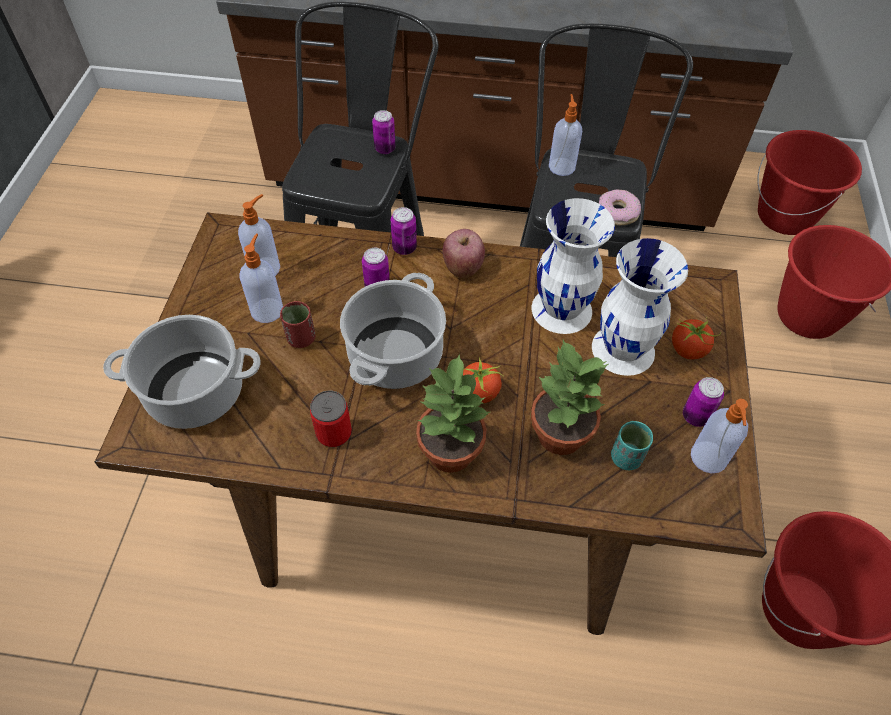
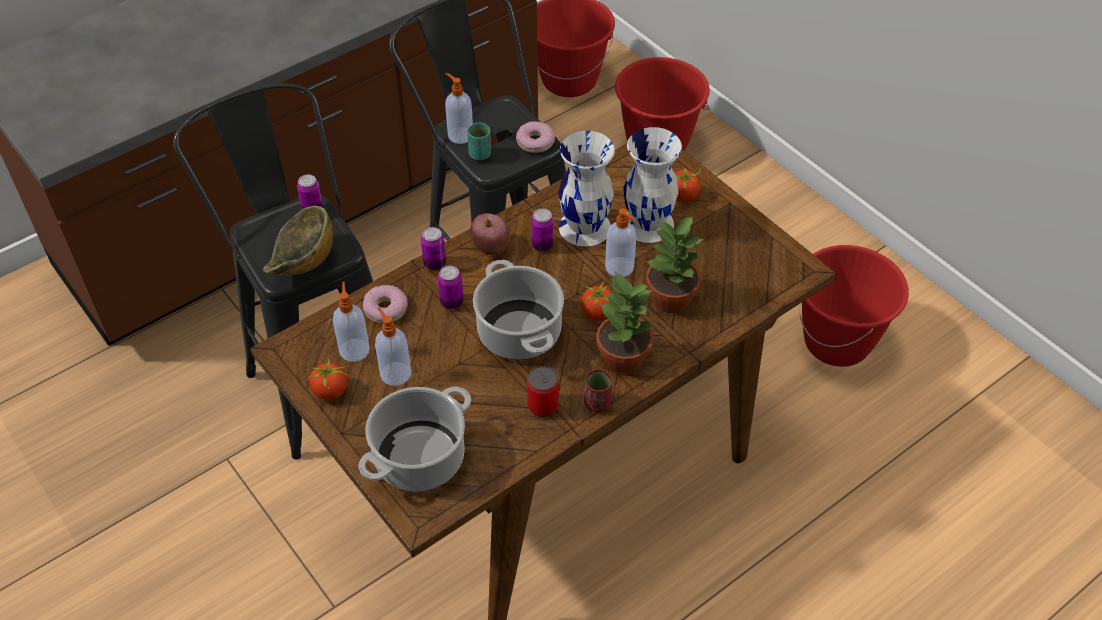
camera: 45 degrees left, 5 degrees down
red cup [280,301,315,348] -> red cup moved to [584,369,613,413]
turquoise cup [611,421,653,470] -> turquoise cup moved to [467,123,491,160]
can [683,377,724,427] -> can moved to [531,208,554,251]
soap dispenser [691,399,748,473] -> soap dispenser moved to [605,208,636,277]
none -> bowl [263,206,333,276]
none -> tomato [306,360,347,400]
none -> donut [363,285,408,324]

